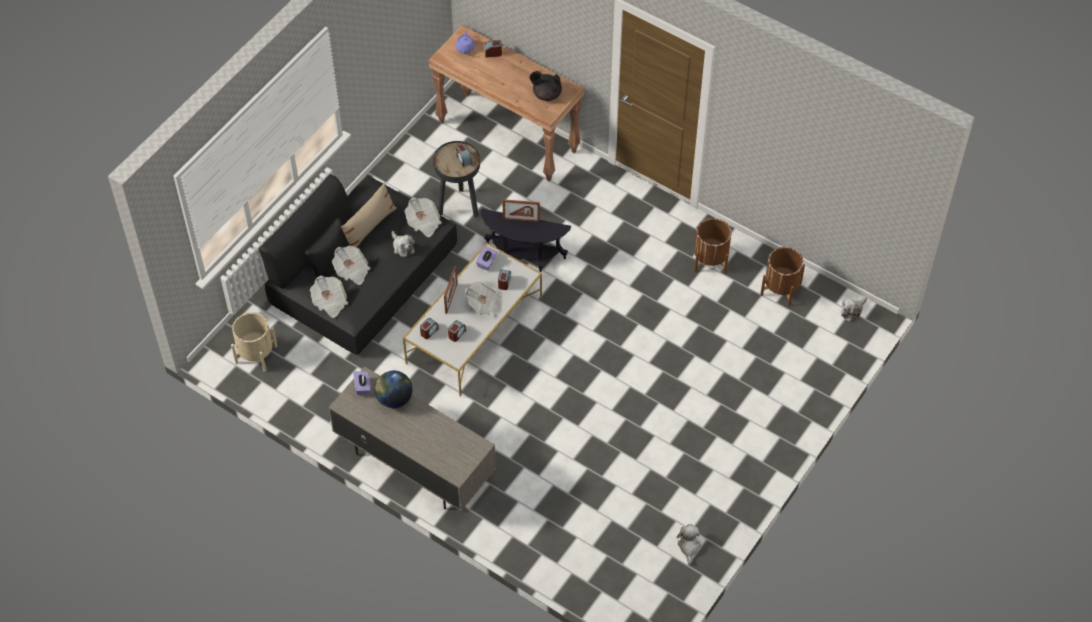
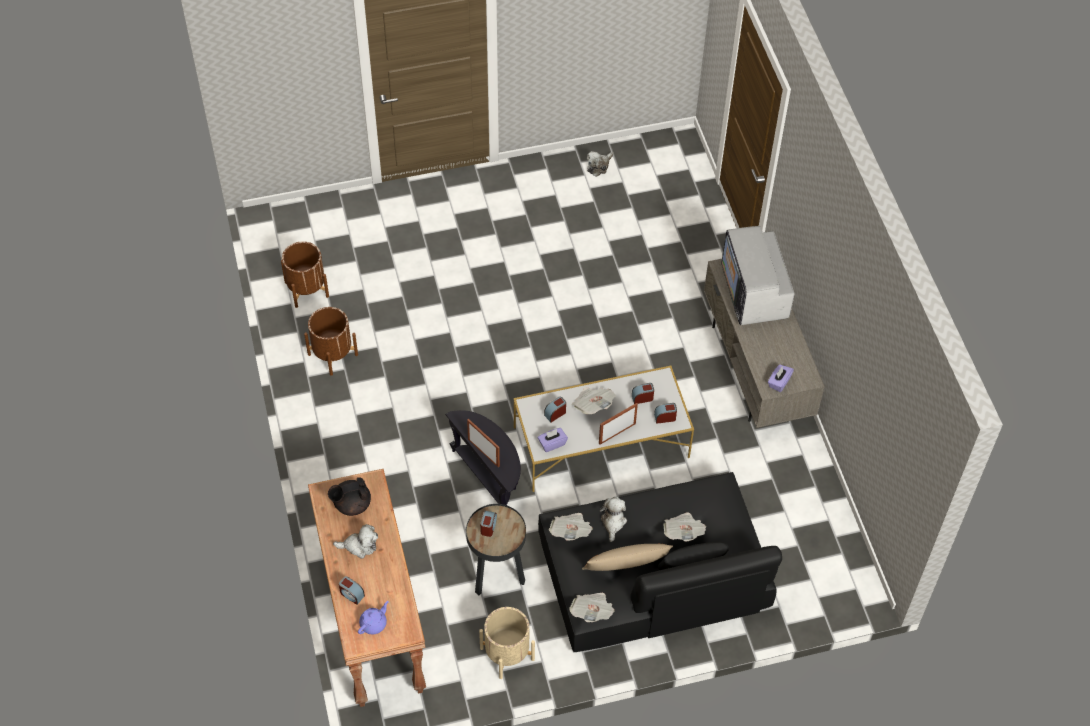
camera: 140 degrees left, 0 degrees up
beige planter [231,312,278,372] -> beige planter moved to [479,607,535,679]
newspaper [310,276,348,318] -> newspaper moved to [569,592,615,622]
globe [375,371,412,408] -> none
black teapot [530,71,562,101] -> black teapot turned 105 degrees clockwise [328,477,371,516]
plush toy [841,297,867,322] -> plush toy moved to [333,524,378,559]
none -> television [721,226,794,325]

